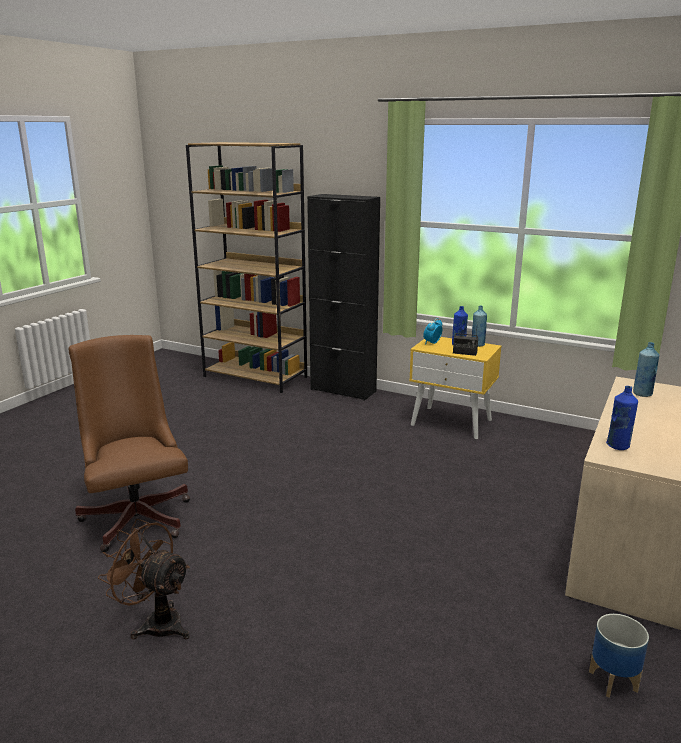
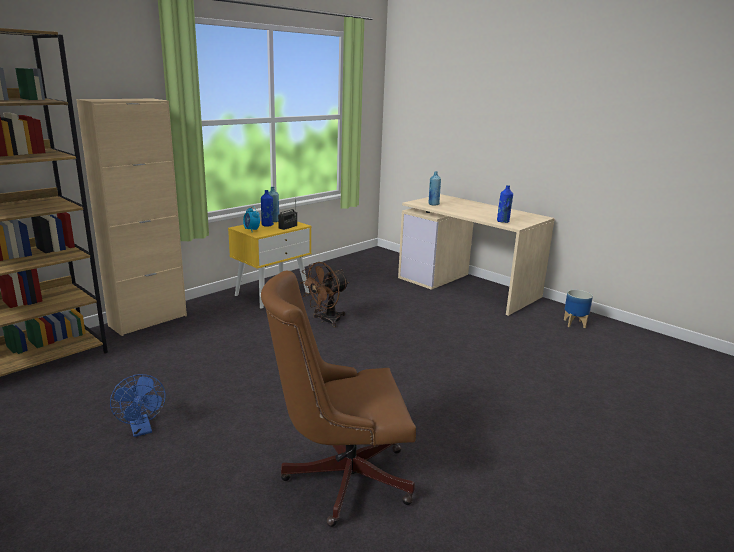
camera: 75 degrees left, 0 degrees up
brown fan [98,519,190,640] -> brown fan moved to [300,262,349,327]
black cabinet [307,194,380,401] -> beige cabinet [76,98,187,336]
none -> blue fan [110,374,166,437]

